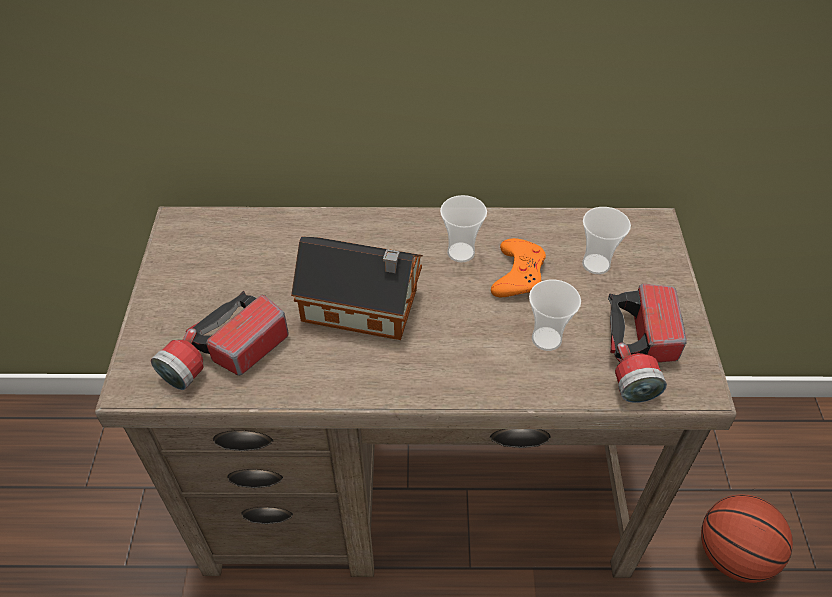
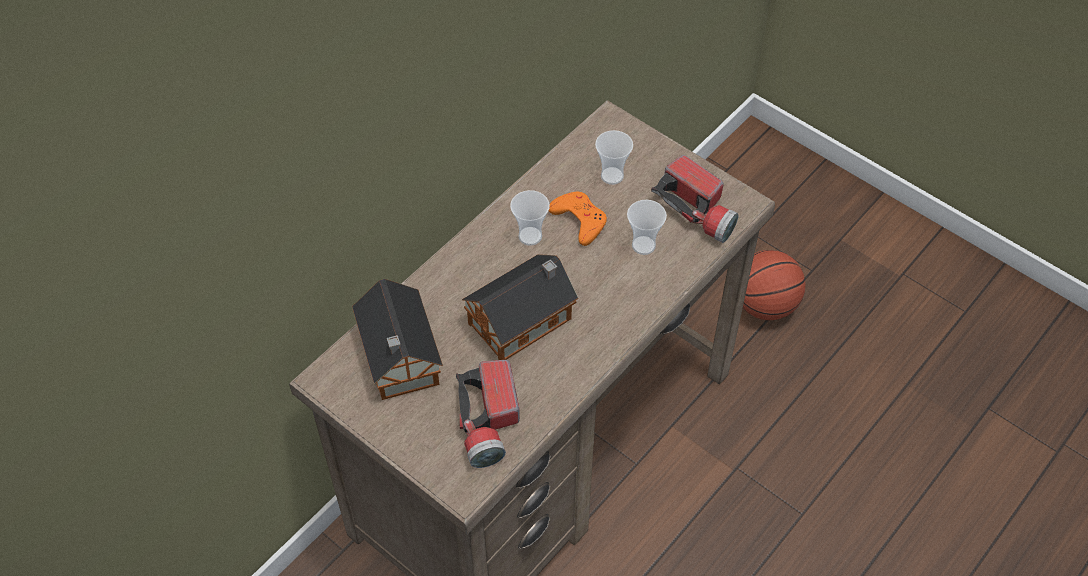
camera: 50 degrees left, 5 degrees up
none -> toy house [352,279,443,400]

